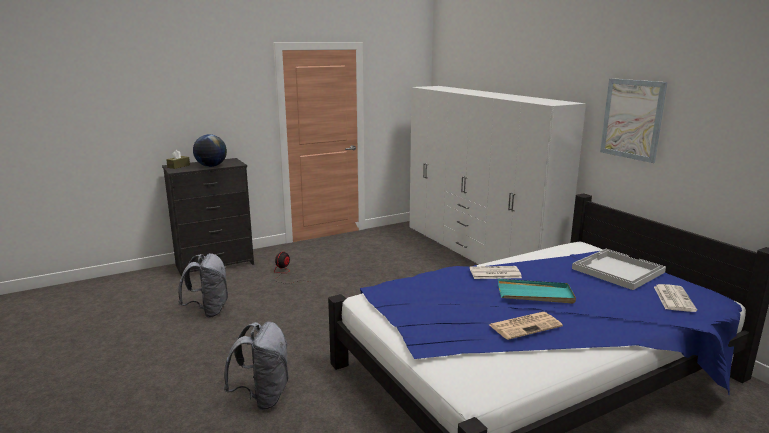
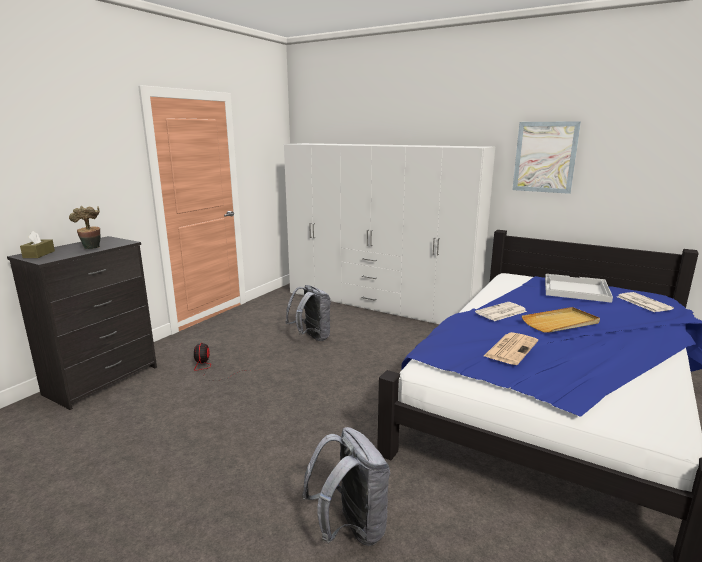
camera: 30 degrees left, 0 degrees up
grey backpack [178,253,228,318] -> grey backpack moved to [285,285,331,341]
globe [193,134,227,167] -> potted plant [69,206,100,249]
newspaper [490,312,563,340] -> newspaper moved to [484,332,538,365]
turquoise tray [498,279,576,304] -> beige tray [522,307,600,333]

